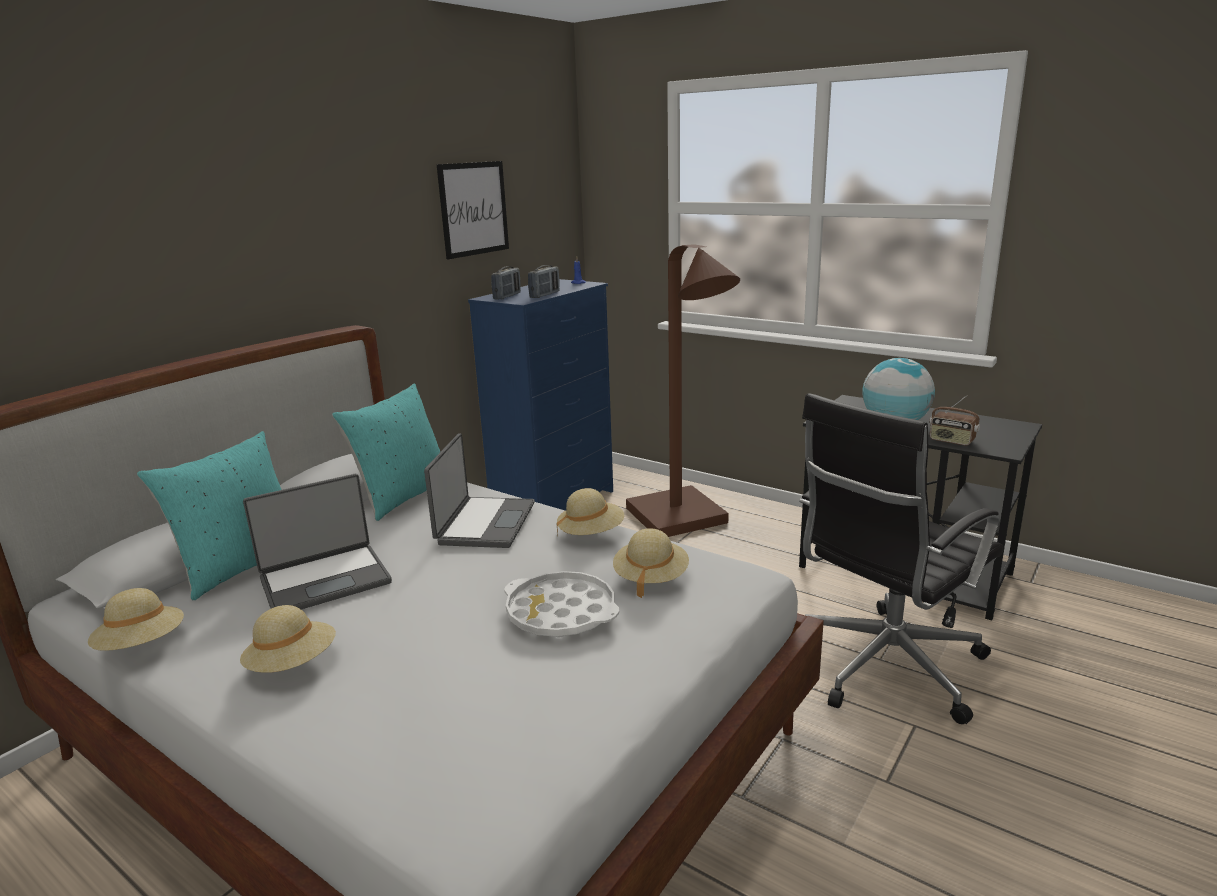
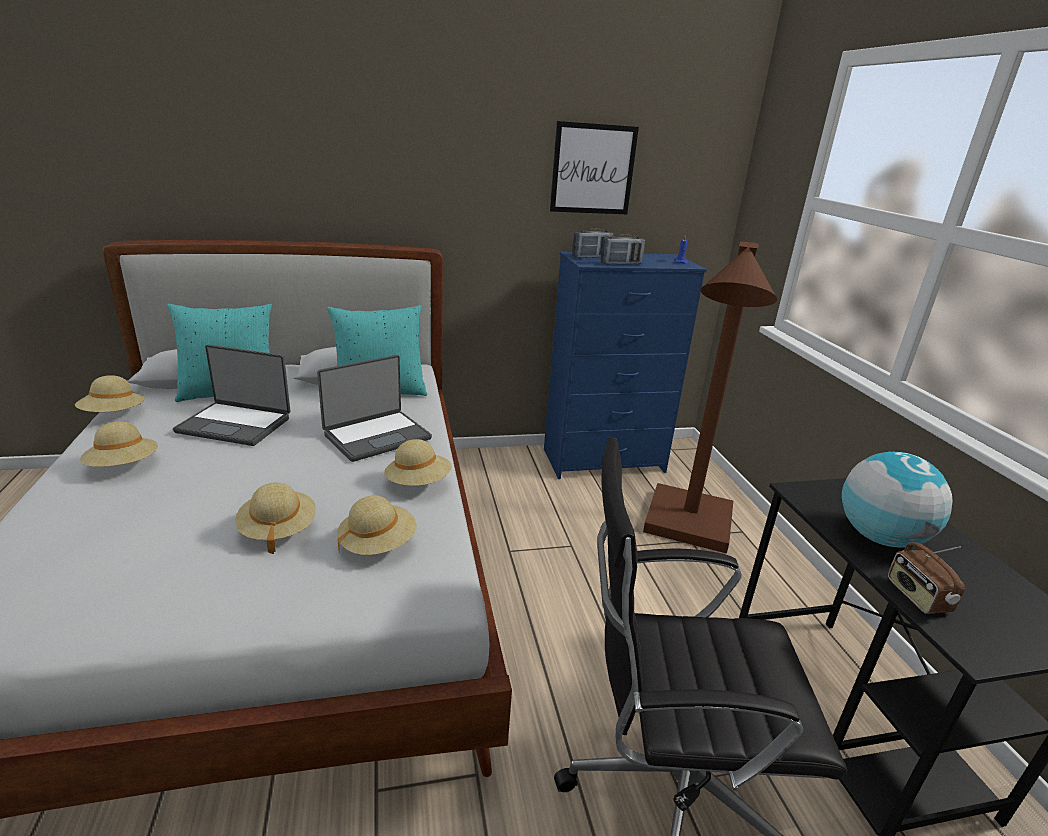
camera: 40 degrees right, 5 degrees up
white tray [504,571,619,638] -> beige hat [235,483,316,554]

